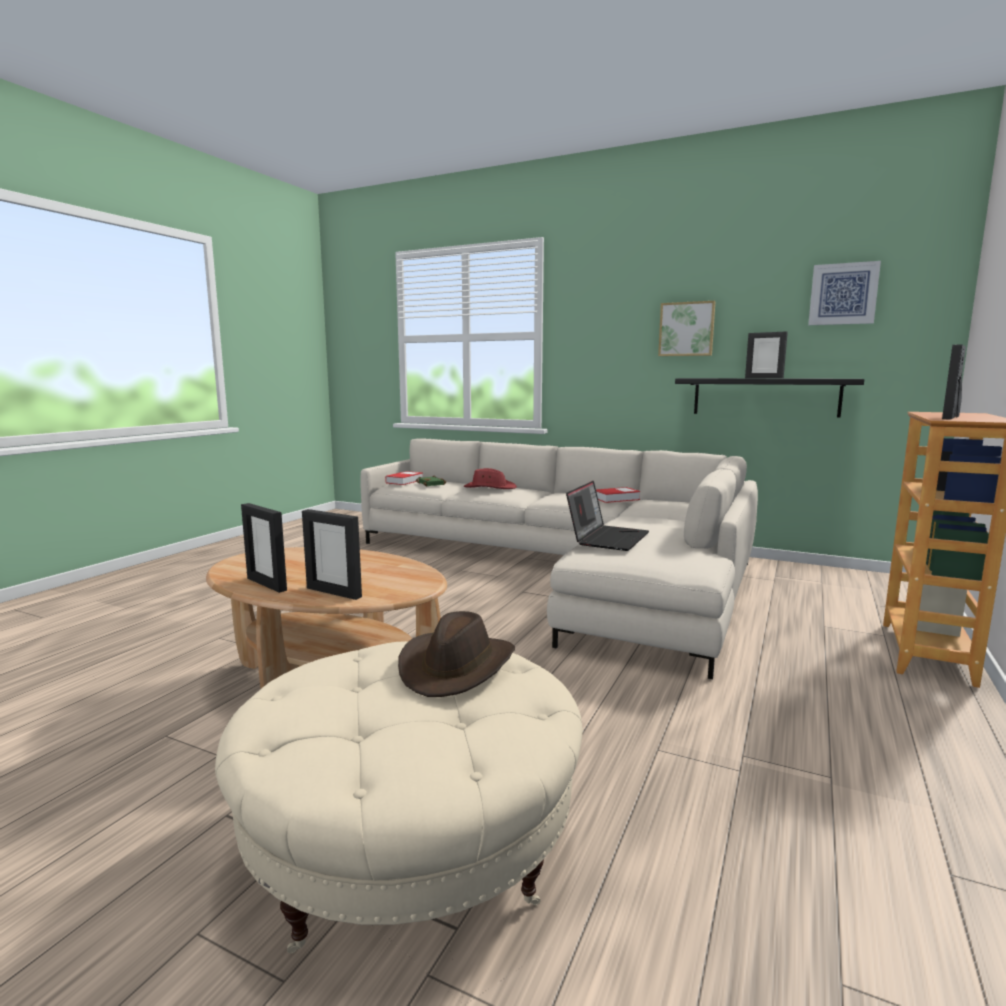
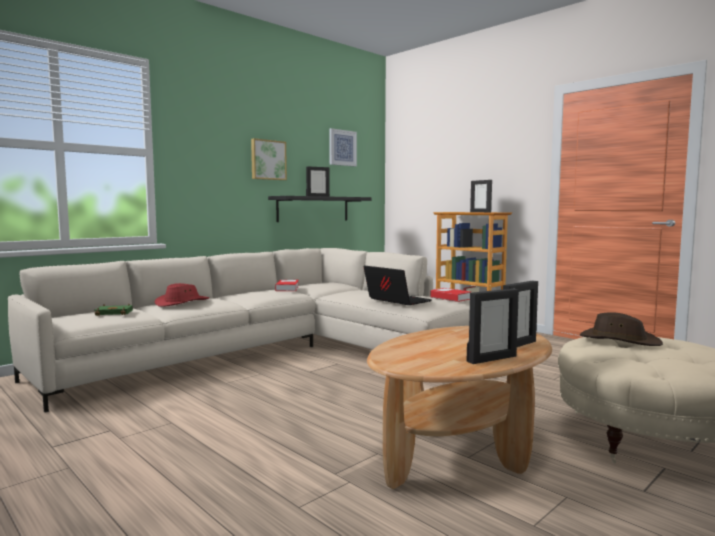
camera: 70 degrees left, 5 degrees down
book [385,471,423,485] -> book moved to [430,288,471,302]

